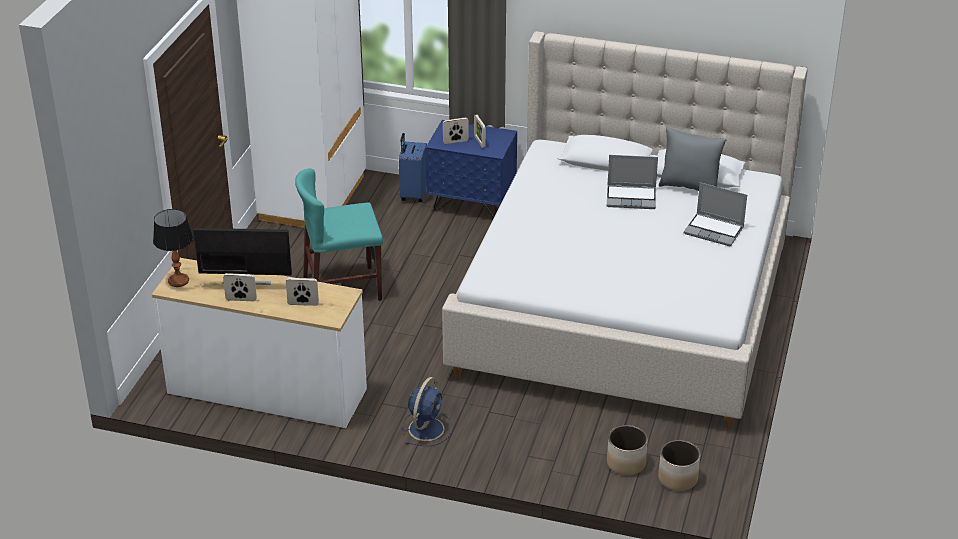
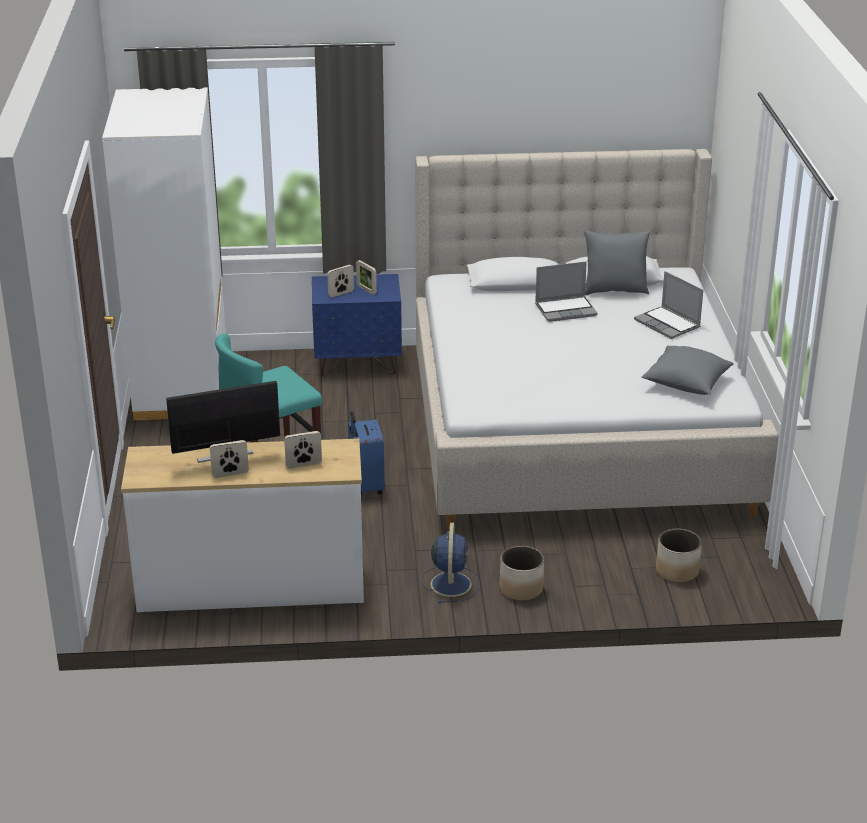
camera: 20 degrees left, 5 degrees down
table lamp [153,209,193,287] -> none
blue suitcase [399,133,427,202] -> blue suitcase moved to [348,411,385,496]
planter [658,440,700,491] -> planter moved to [500,546,544,601]
laptop [684,182,747,246] -> laptop turned 45 degrees clockwise [634,271,703,339]
none -> grey pillow [642,346,734,395]

